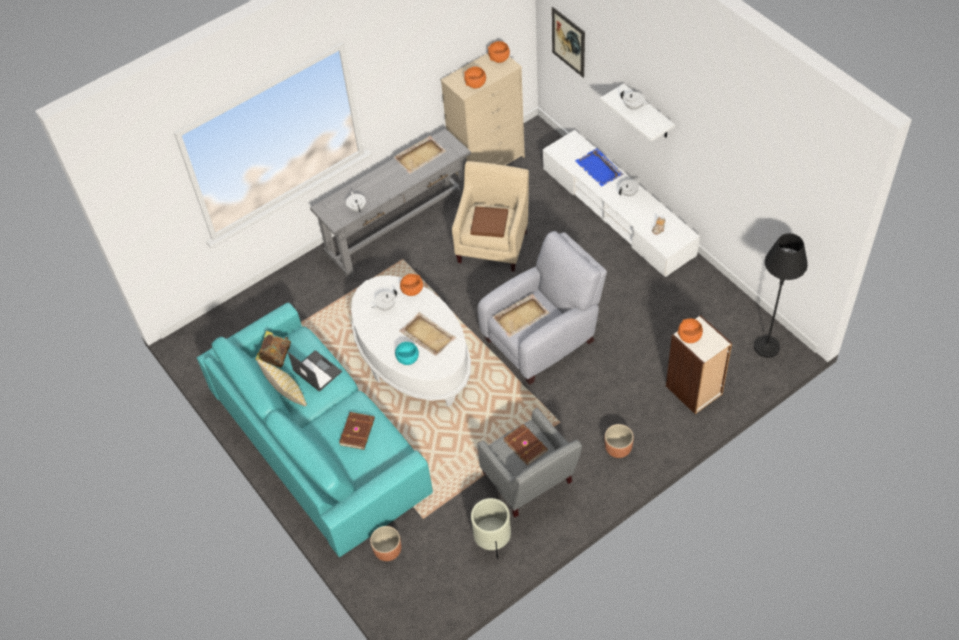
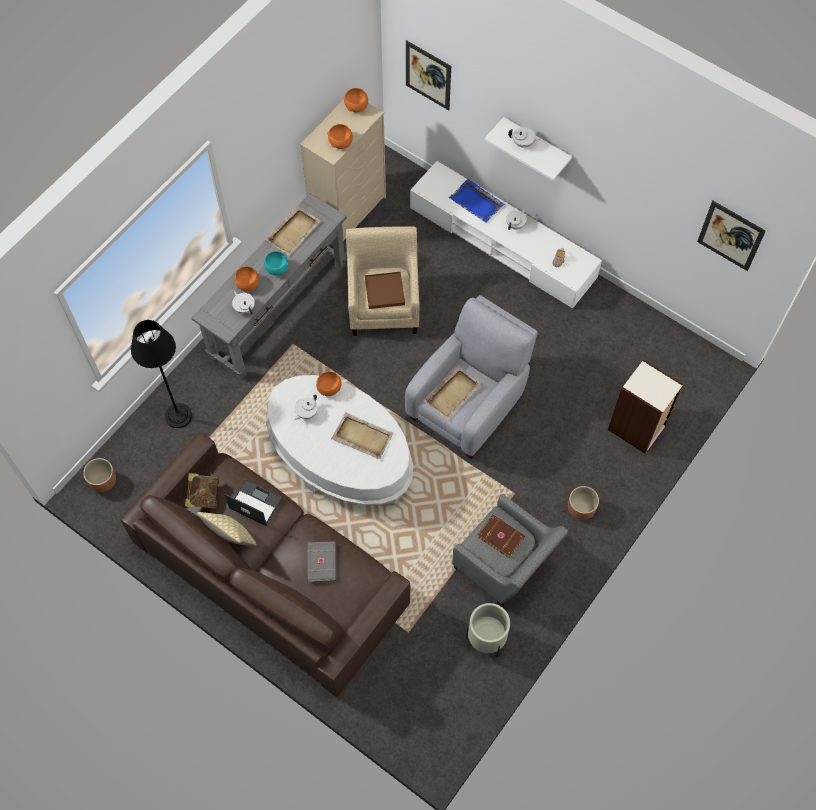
camera: 20 degrees left, 10 degrees up
turquoise sofa [197,303,433,557] -> brown sofa [120,432,410,697]
brown book [339,412,375,450] -> grey book [307,541,336,582]
brown planter [370,526,401,561] -> brown planter moved to [83,458,116,492]
turquoise bowl [395,342,419,365] -> turquoise bowl moved to [264,251,289,275]
orange bowl [678,318,703,343] -> orange bowl moved to [235,266,259,292]
black floor lamp [754,233,808,358] -> black floor lamp moved to [131,320,192,428]
none -> picture [697,201,766,271]

